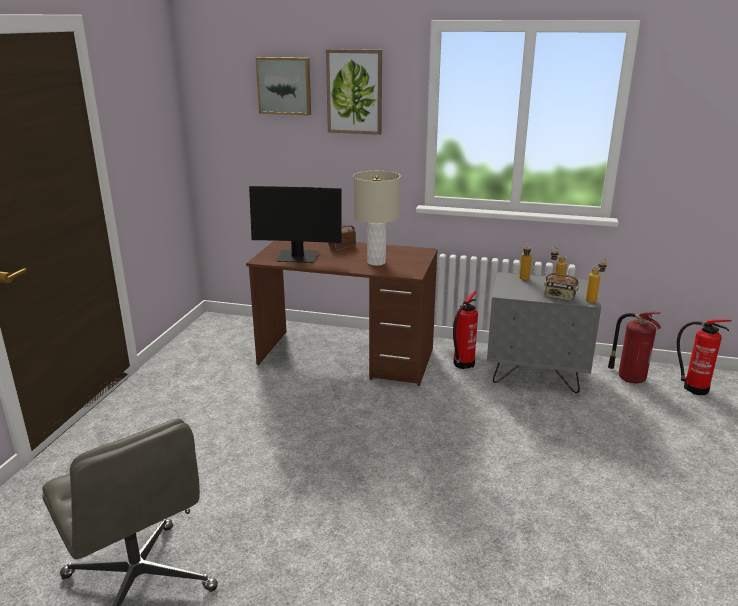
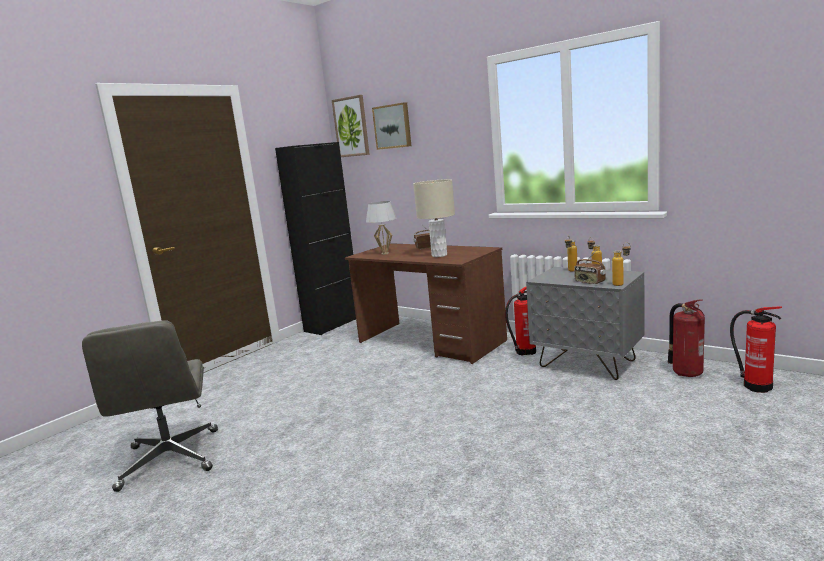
camera: 25 degrees right, 10 degrees down
monitor [249,186,342,263] -> white table lamp [366,201,397,255]
picture [326,49,382,135] -> picture moved to [332,95,370,157]
none -> black cabinet [275,142,356,335]

